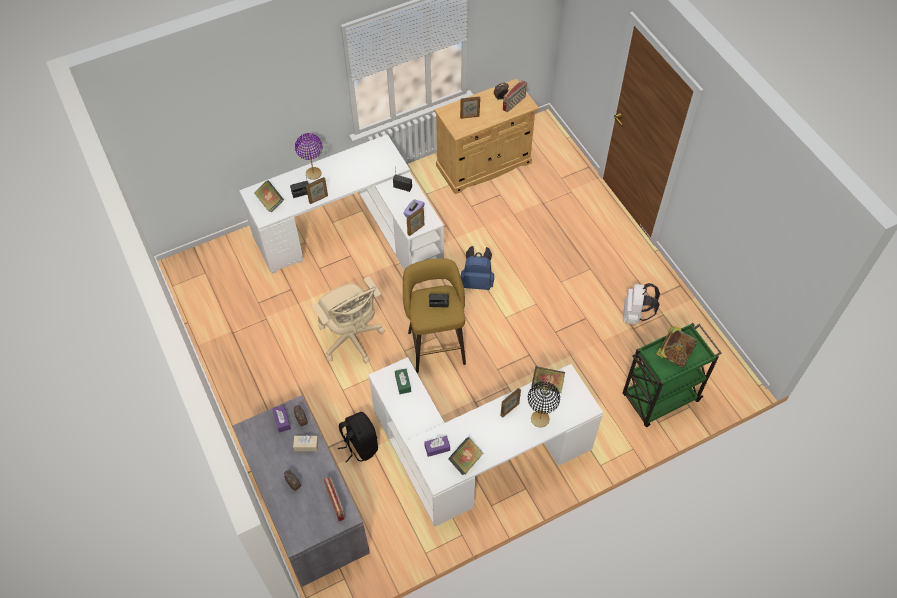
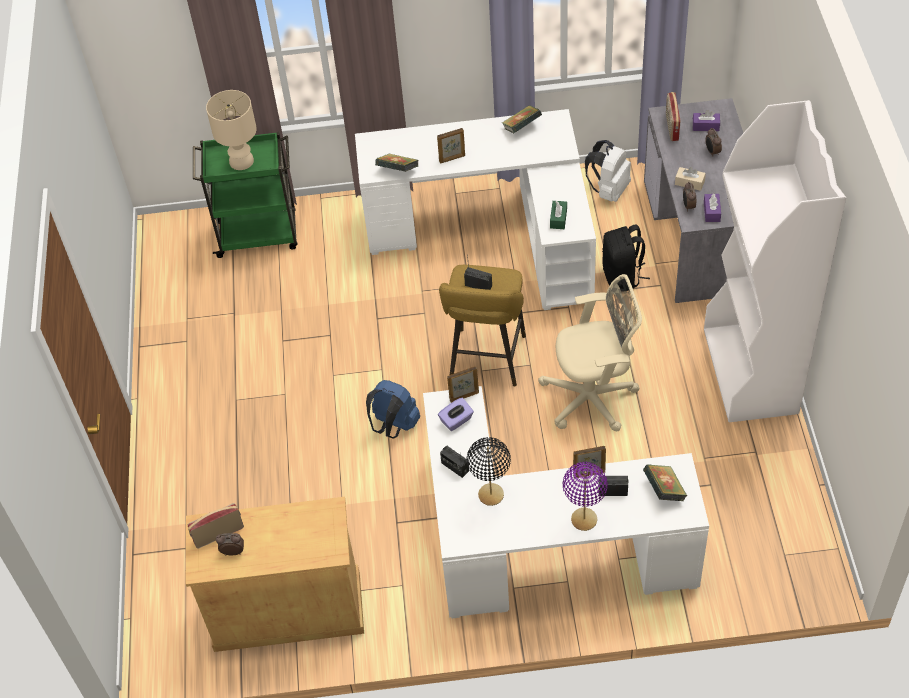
camera: 155 degrees left, 5 degrees down
beige office chair [312,276,385,364] -> beige office chair turned 90 degrees clockwise [538,274,642,431]
purple tissue box [424,436,450,457] -> purple tissue box moved to [693,110,720,131]
picture frame [460,96,480,119] -> none
black table lamp [528,382,560,428] -> black table lamp moved to [467,437,511,506]
white backpack [623,283,660,325] -> white backpack moved to [585,140,631,202]
book [656,326,697,368] -> beige table lamp [206,90,257,170]
none -> white bookcase [704,100,846,422]

